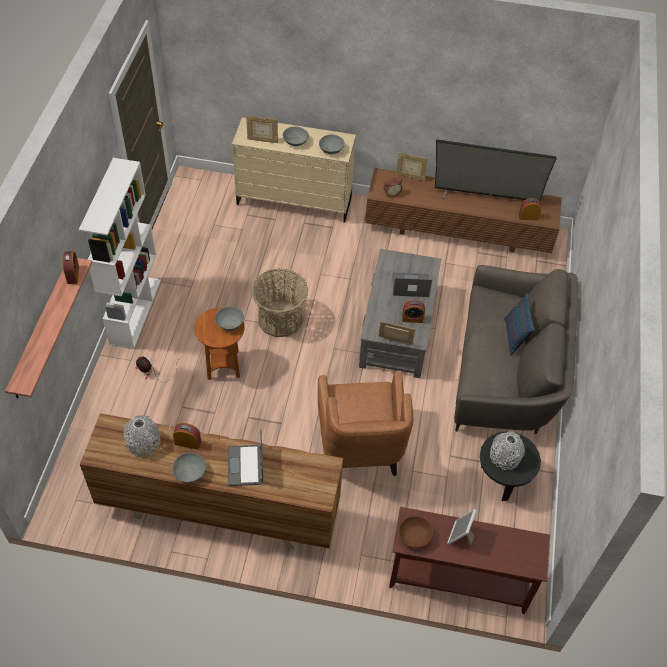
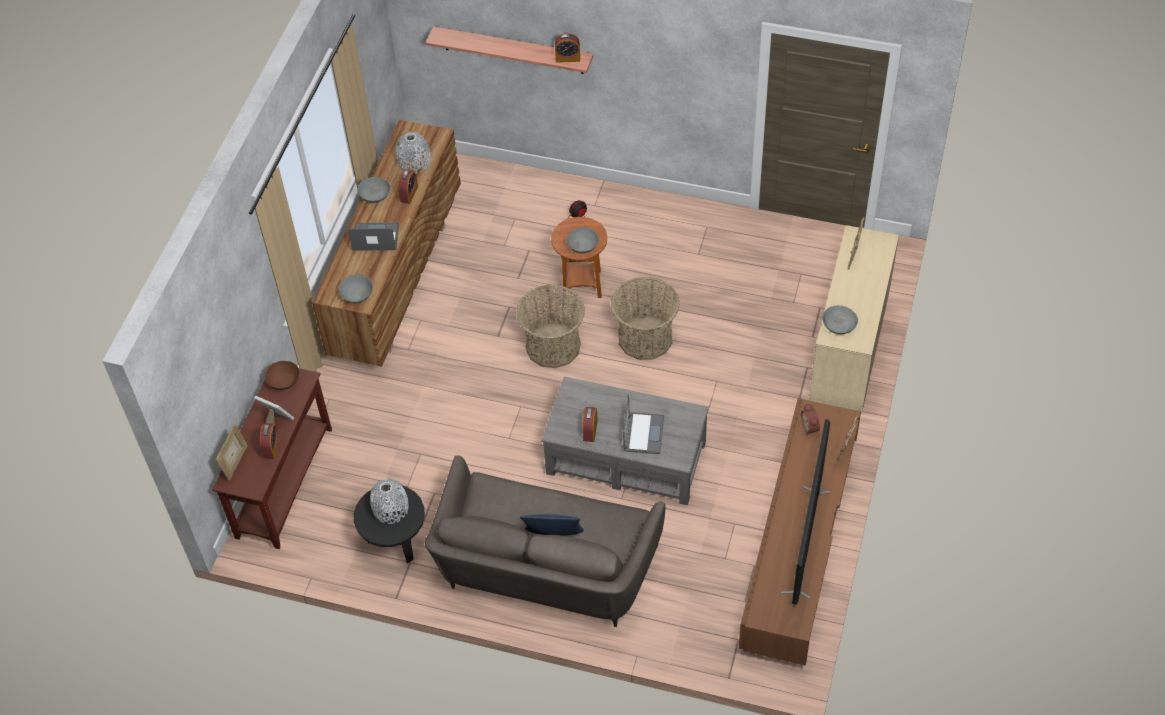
camera: 100 degrees right, 0 degrees up
white bookcase [79,158,161,349] -> none
grey bowl [283,126,309,146] -> grey bowl moved to [339,274,373,304]
brown armchair [318,372,413,476] -> none
picture frame [378,321,415,344] -> picture frame moved to [216,424,247,480]
alarm clock [519,198,542,220] -> alarm clock moved to [259,423,280,459]
none -> basket [516,285,585,368]

